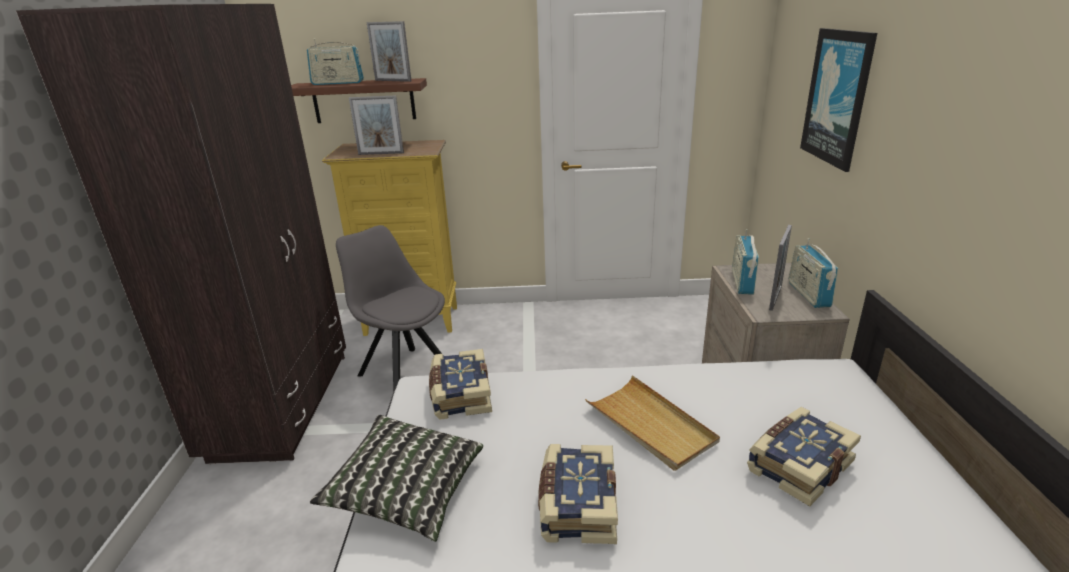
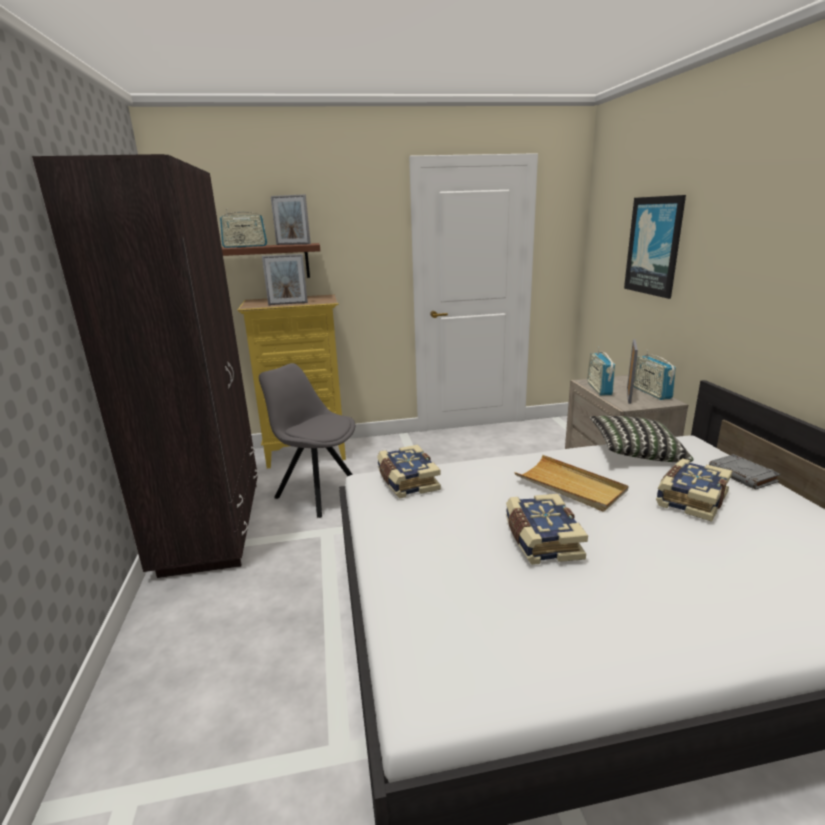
camera: 10 degrees left, 5 degrees down
pillow [310,415,483,542] -> pillow moved to [590,416,693,462]
none -> grey book [709,454,781,490]

